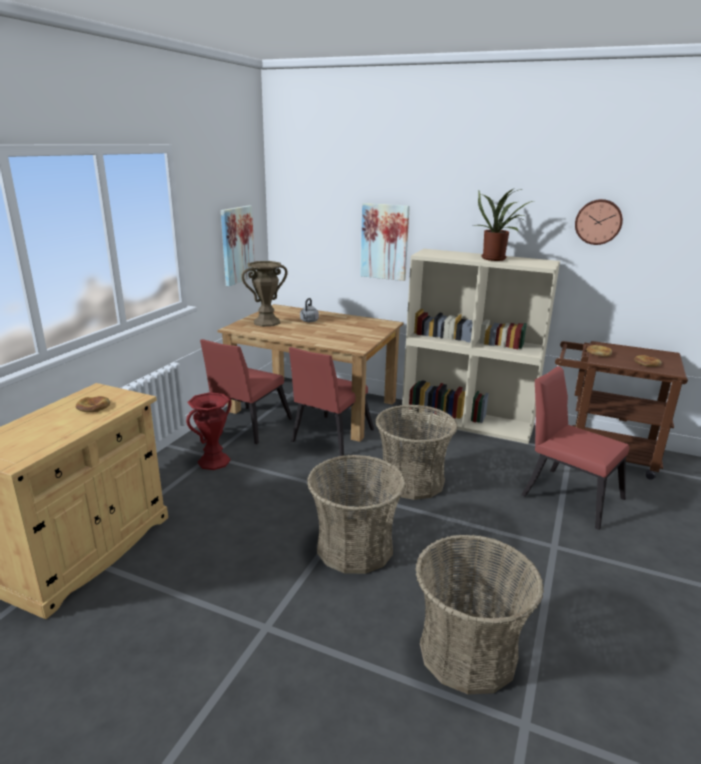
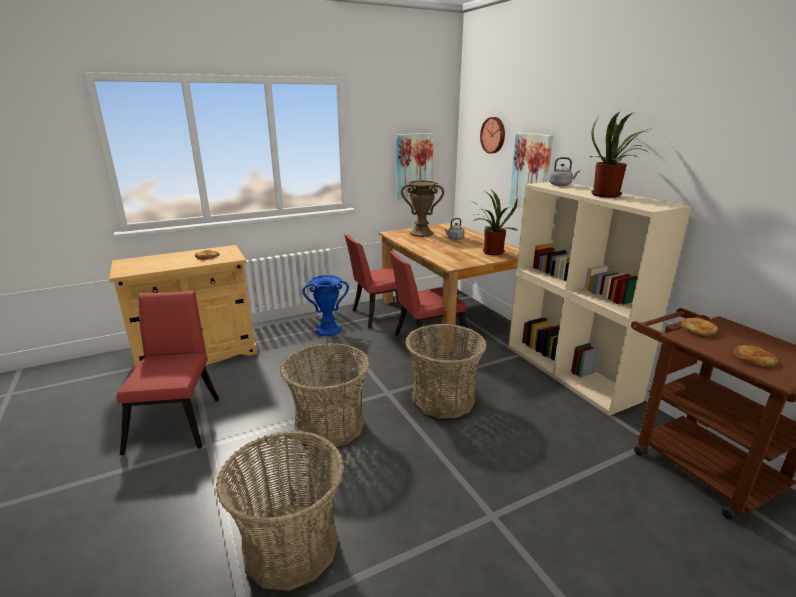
camera: 40 degrees right, 0 degrees up
red vase [186,392,232,470] -> blue vase [302,275,349,336]
red chair [521,366,630,530] -> red chair moved to [116,290,219,455]
wall clock [575,199,623,245] -> wall clock moved to [480,117,505,153]
none -> potted plant [471,190,518,255]
none -> grey kettle [549,157,580,186]

